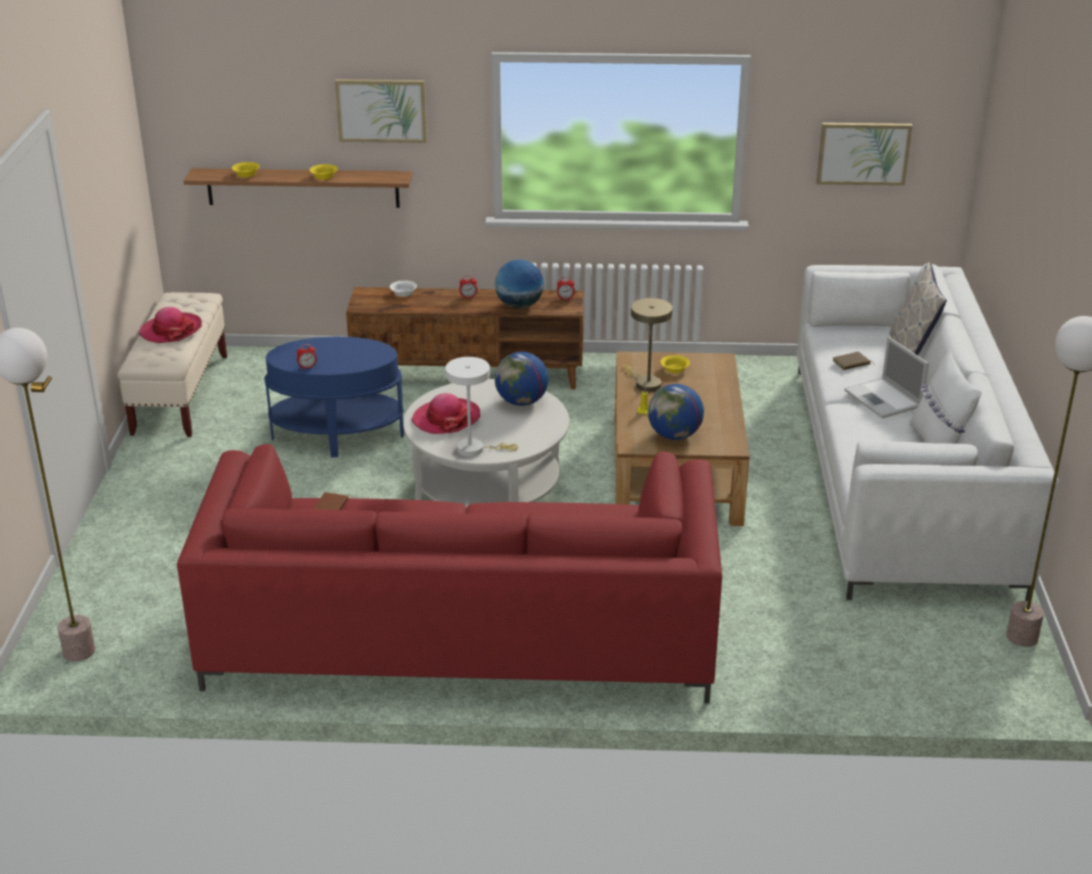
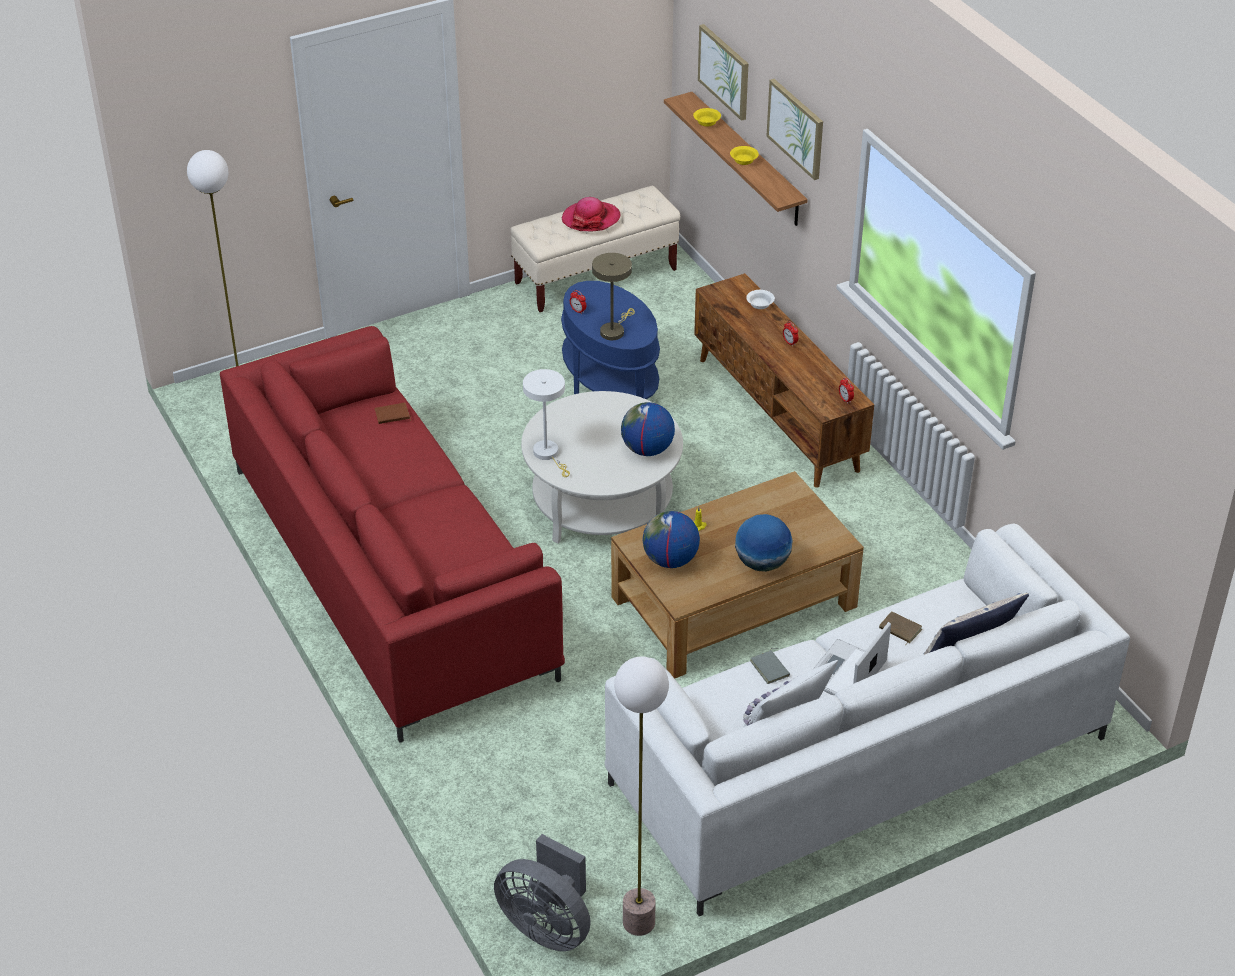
camera: 60 degrees right, 10 degrees up
hat [412,393,480,434] -> none
globe [495,260,544,309] -> globe moved to [735,514,793,572]
beige table lamp [623,298,672,392] -> beige table lamp moved to [592,253,635,340]
yellow bowl [660,355,690,374] -> none
picture [816,123,912,186] -> picture moved to [698,24,749,121]
none -> grey fan [494,834,591,951]
none -> grey book [750,648,790,684]

